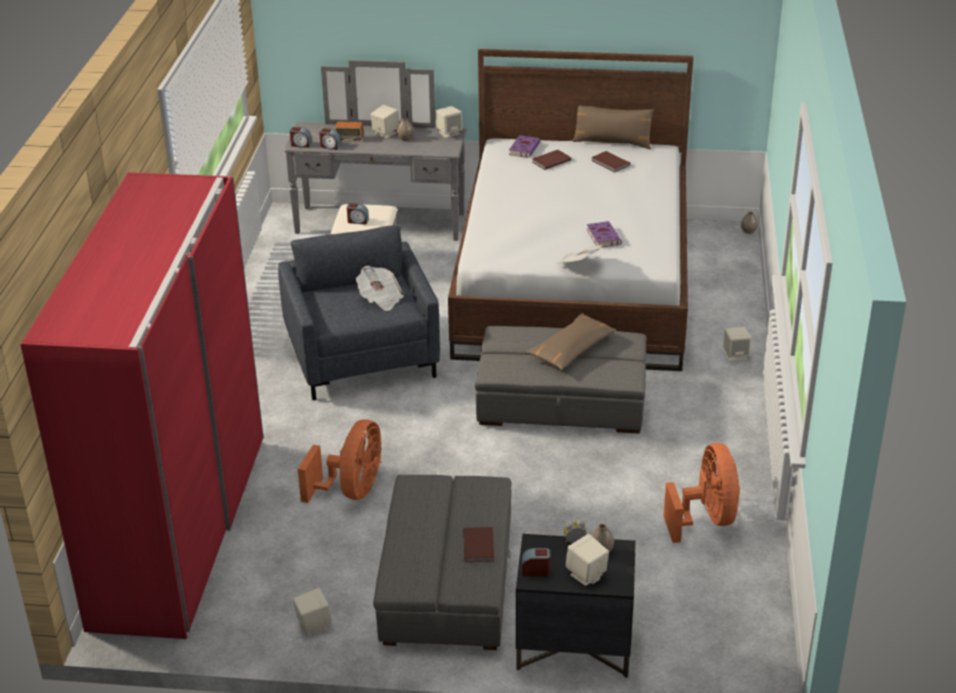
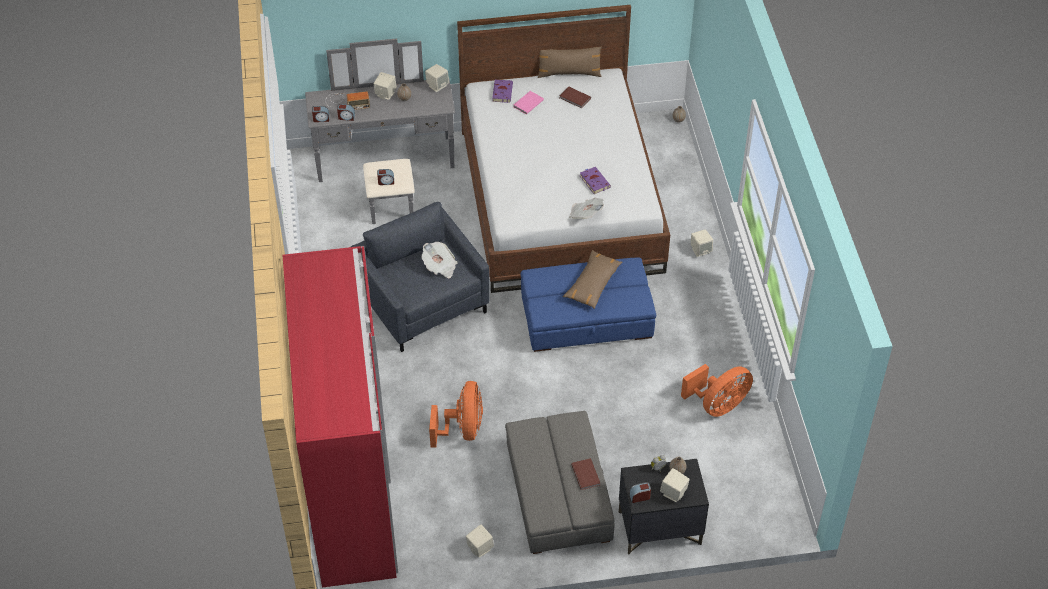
camera: 15 degrees left, 15 degrees up
grey ottoman [475,326,647,434] -> blue ottoman [521,257,656,352]
brown book [532,150,571,170] -> pink book [514,91,544,114]
orange fan [663,443,740,543] -> orange fan turned 75 degrees clockwise [681,364,753,417]

